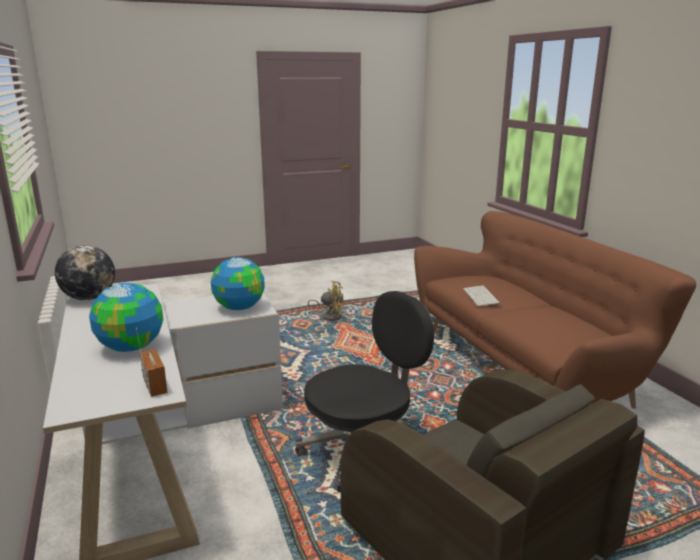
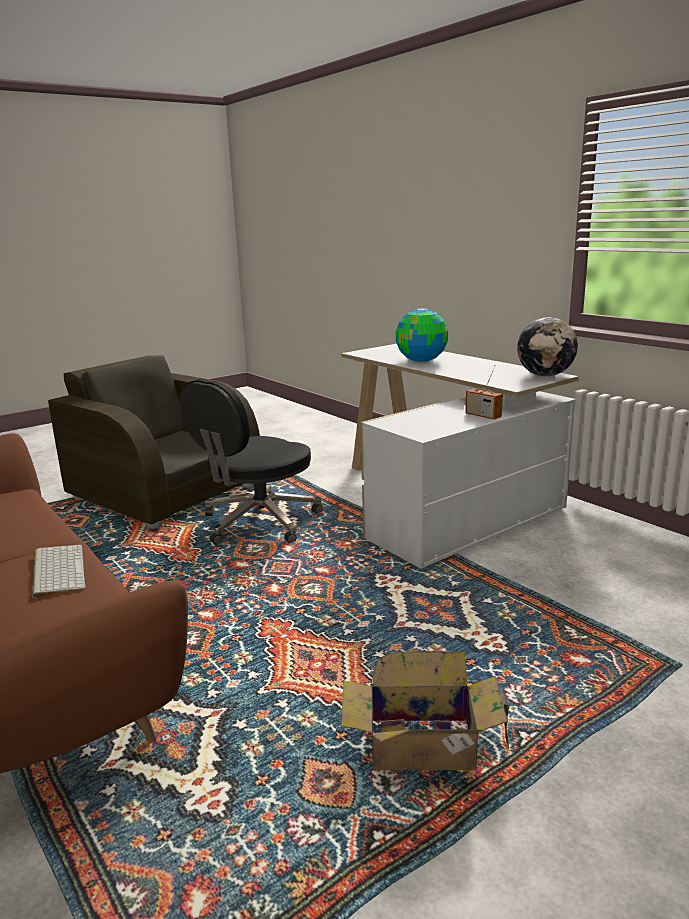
camera: 165 degrees right, 0 degrees up
radio [136,328,168,397] -> radio moved to [465,365,503,420]
globe [211,257,265,310] -> none
yellow fan [308,281,344,321] -> cardboard box [341,651,536,770]

